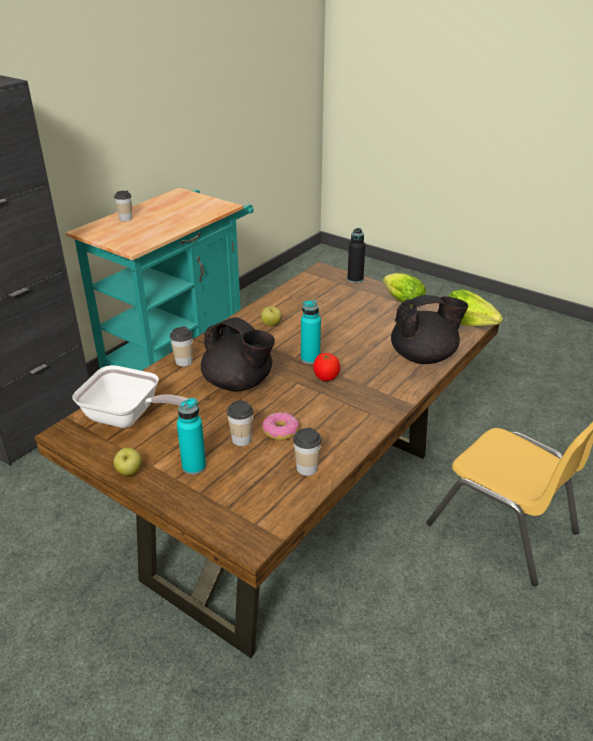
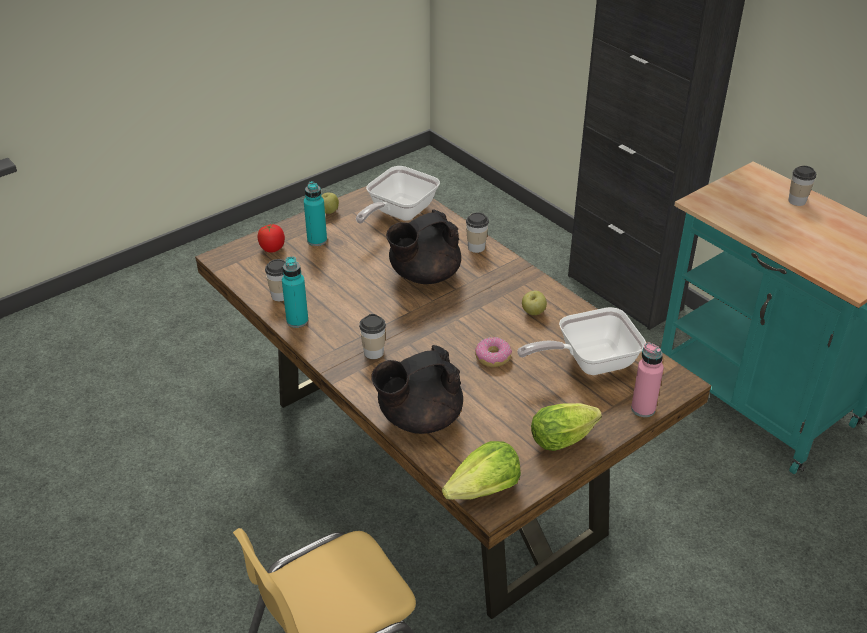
camera: 105 degrees right, 5 degrees up
cup [227,400,254,446] -> cup moved to [359,314,386,359]
donut [262,412,299,440] -> donut moved to [475,337,512,367]
turquoise bottle [301,300,321,364] -> turquoise bottle moved to [282,256,308,328]
tomato [313,353,340,381] -> tomato moved to [258,224,285,252]
black bottle [347,228,365,283] -> pink bottle [631,343,664,417]
black teapot [391,295,468,364] -> black teapot turned 60 degrees clockwise [371,345,463,434]
none -> frying pan [517,307,646,375]

